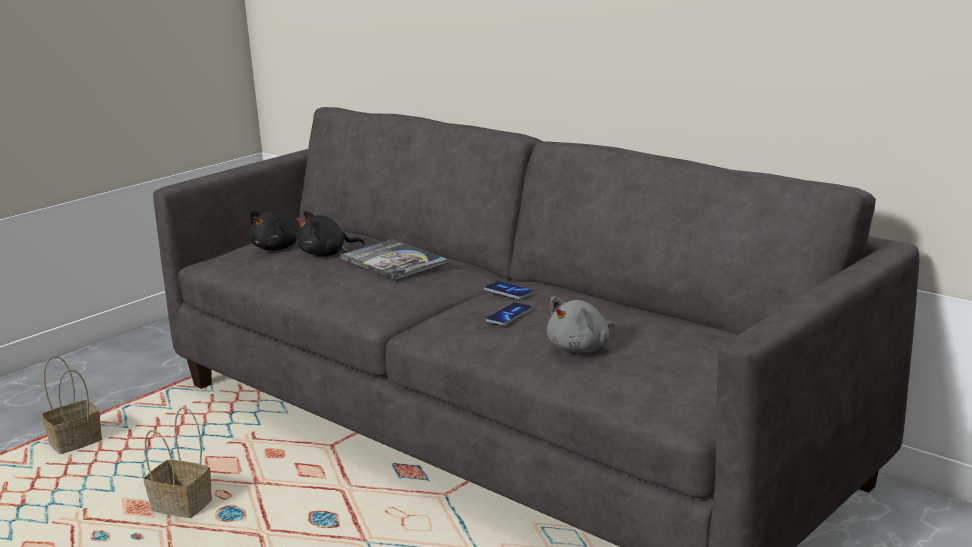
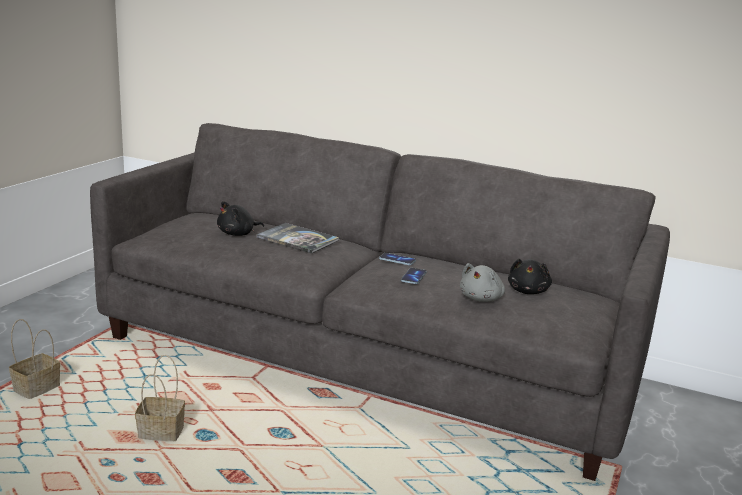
camera: 20 degrees left, 0 degrees up
black plush toy [249,210,299,250] -> black plush toy moved to [508,259,552,294]

